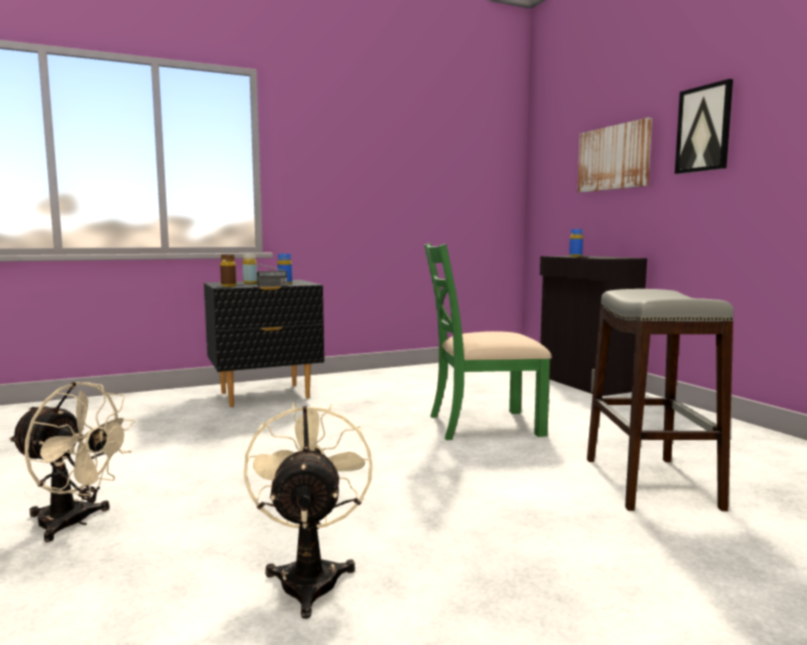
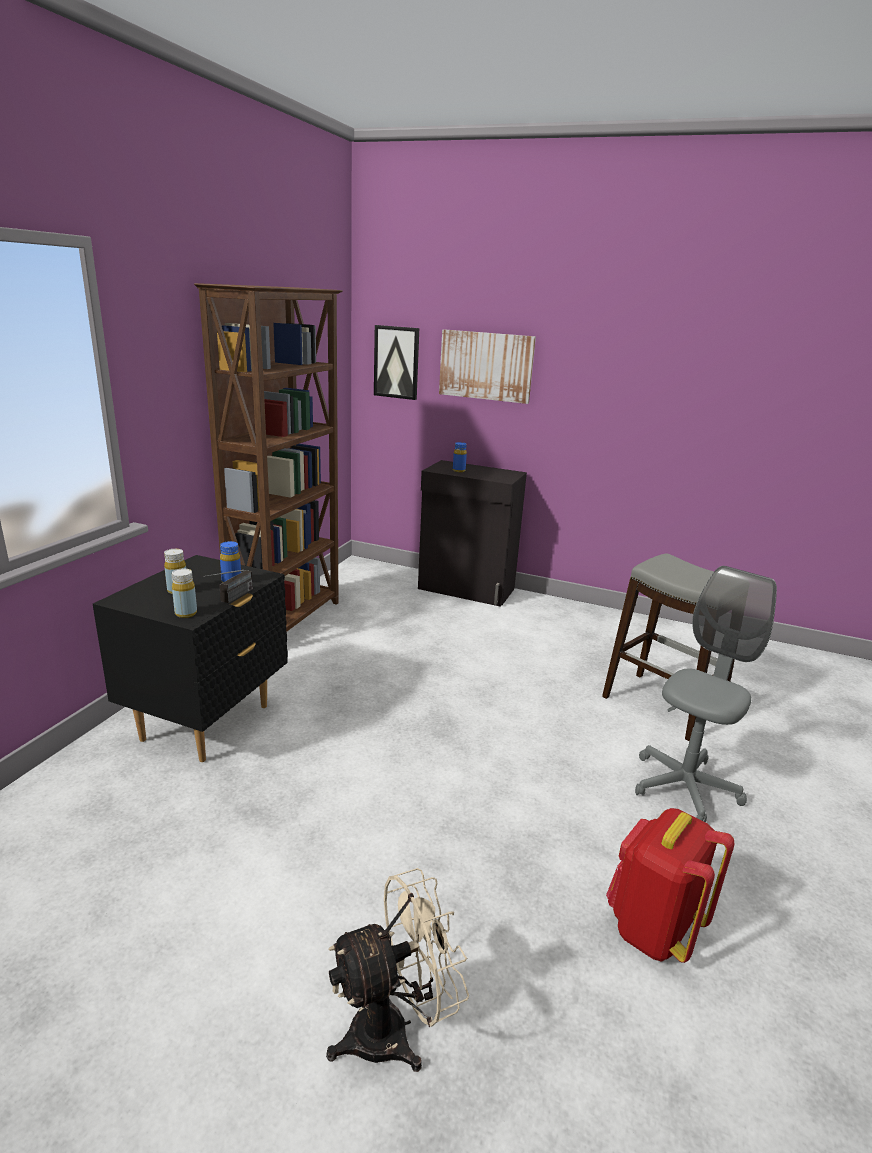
camera: 45 degrees left, 15 degrees up
brown bottle [220,254,236,287] -> yellow bottle [172,569,197,618]
beige fan [244,403,373,619] -> red backpack [606,808,734,963]
green chair [424,243,552,440] -> none
picture [675,79,733,174] -> picture moved to [374,325,419,400]
none -> brown bookcase [194,283,343,632]
none -> grey office chair [635,566,777,823]

